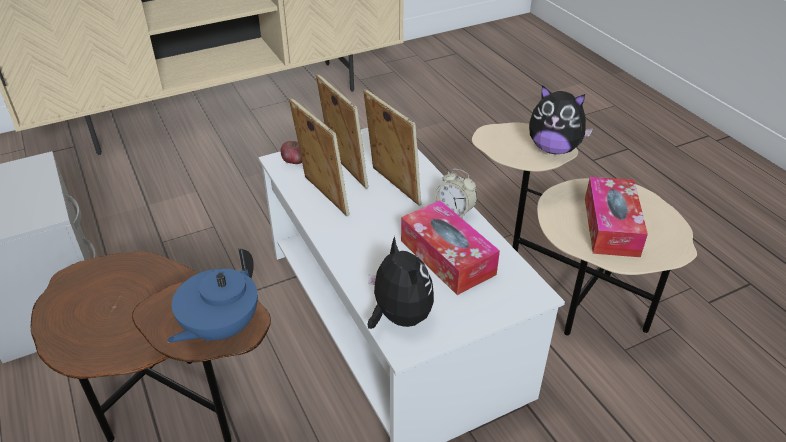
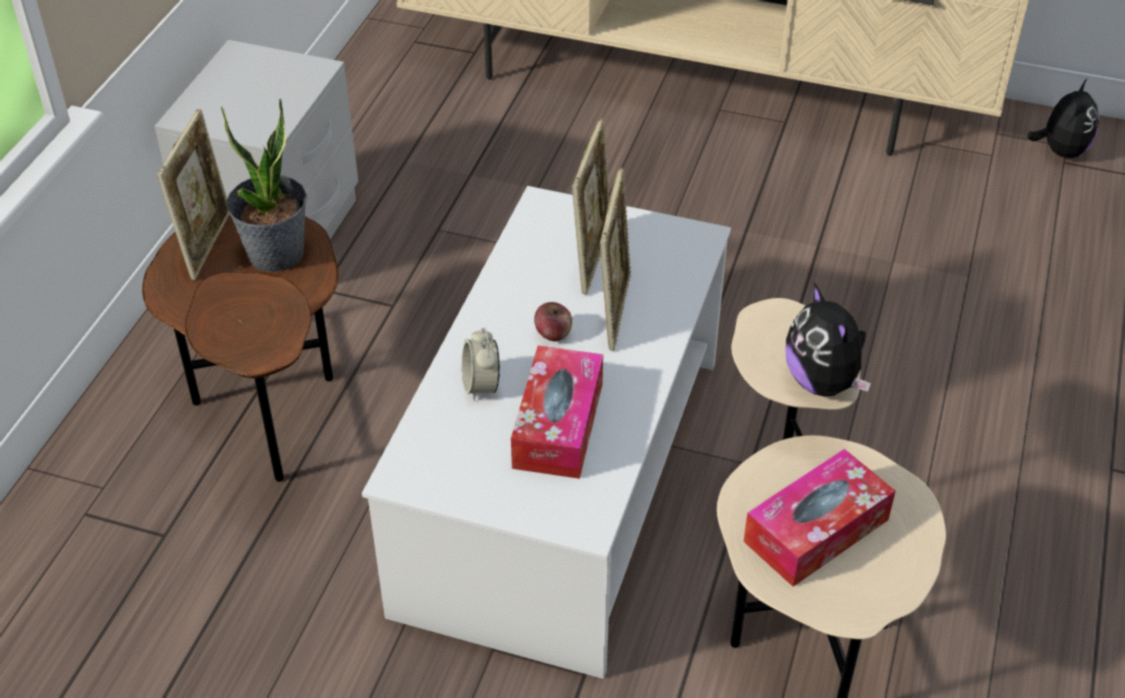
camera: 45 degrees right, 5 degrees up
blue teapot [167,248,258,343] -> none
apple [281,141,302,164] -> apple moved to [534,302,572,342]
picture frame [289,98,350,216] -> picture frame moved to [157,109,230,280]
plush toy [368,236,434,329] -> plush toy moved to [1027,79,1099,158]
alarm clock [435,169,477,219] -> alarm clock moved to [462,328,500,401]
none -> potted plant [221,99,307,272]

